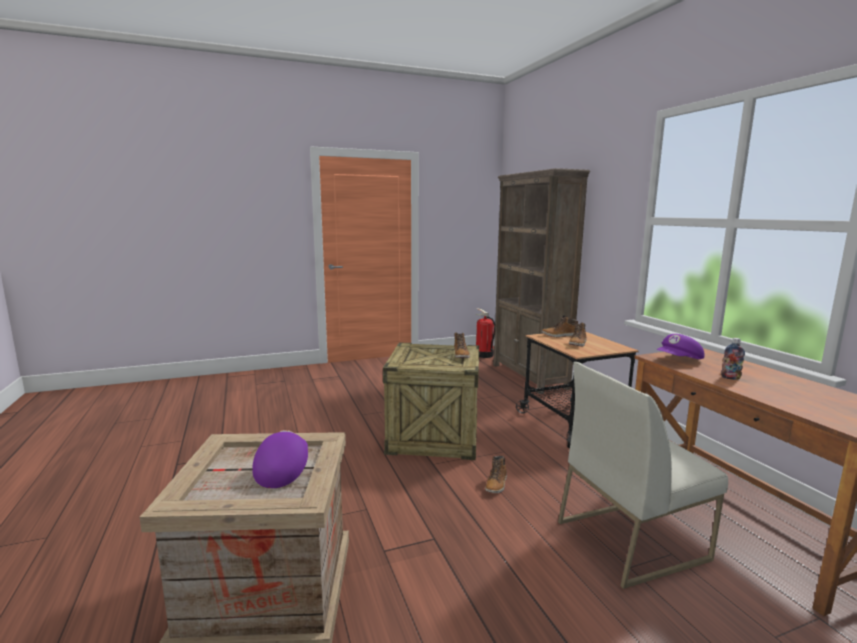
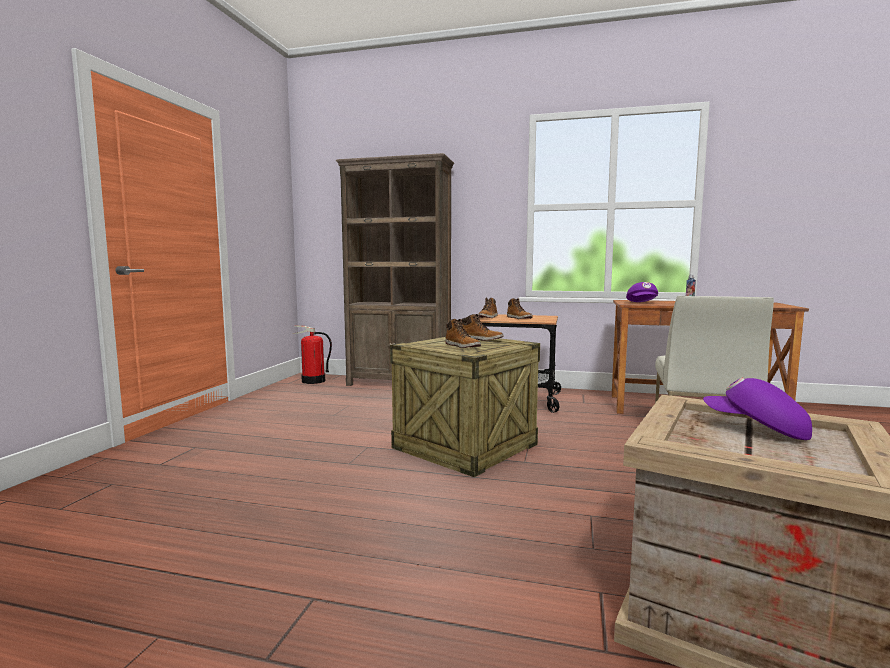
camera: 55 degrees left, 5 degrees down
boot [485,456,507,494] -> boot moved to [445,319,481,348]

